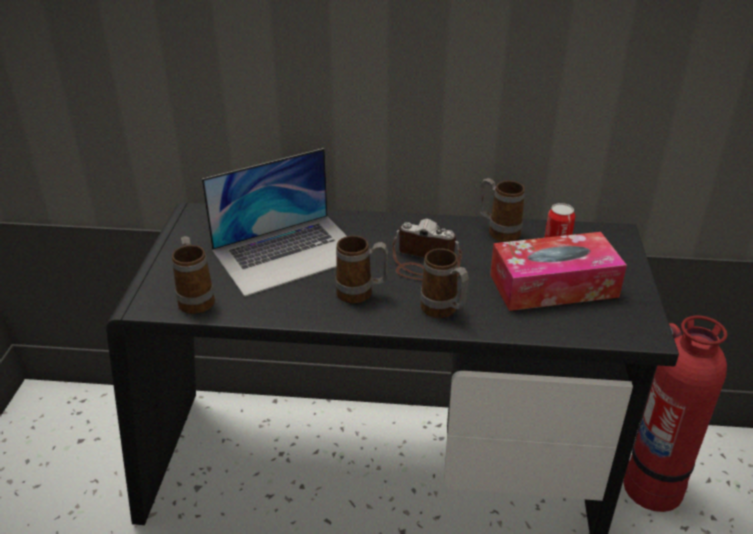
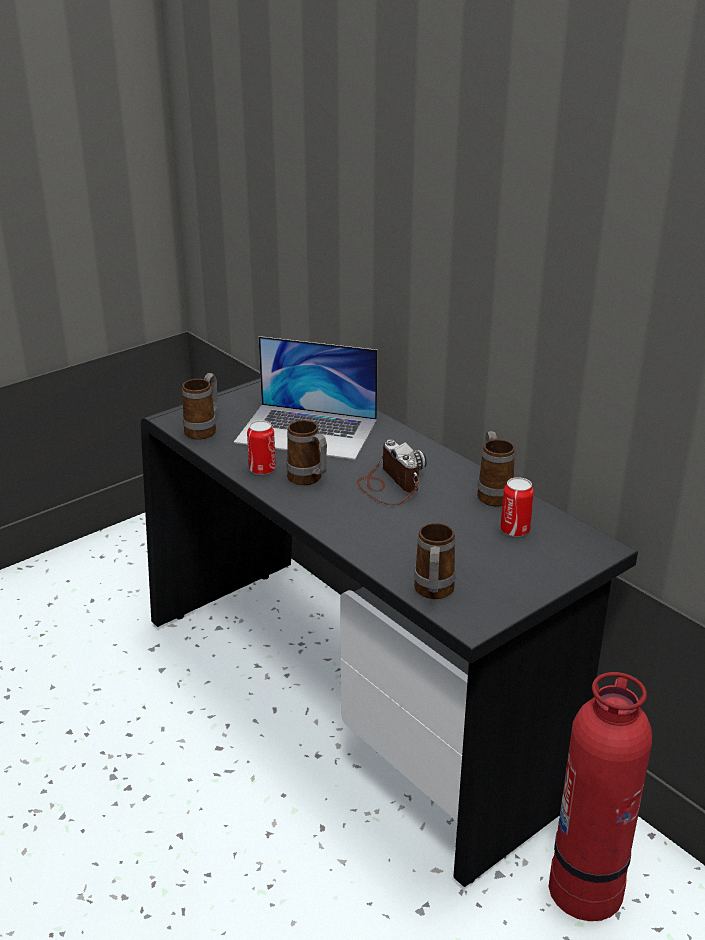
camera: 45 degrees right, 5 degrees down
mug [420,248,469,318] -> mug moved to [414,523,456,599]
tissue box [490,232,627,311] -> none
none -> can [247,420,276,475]

